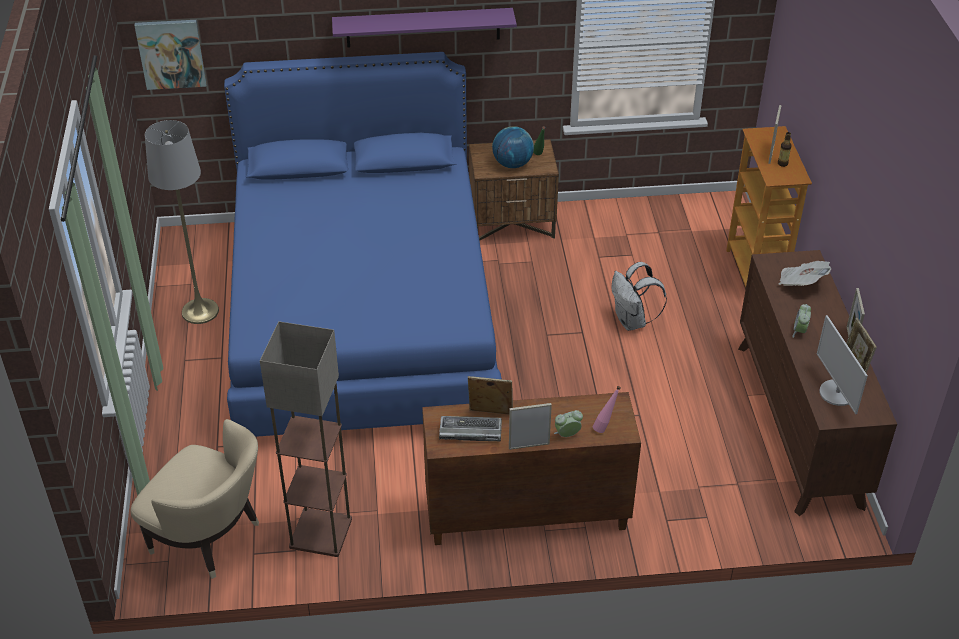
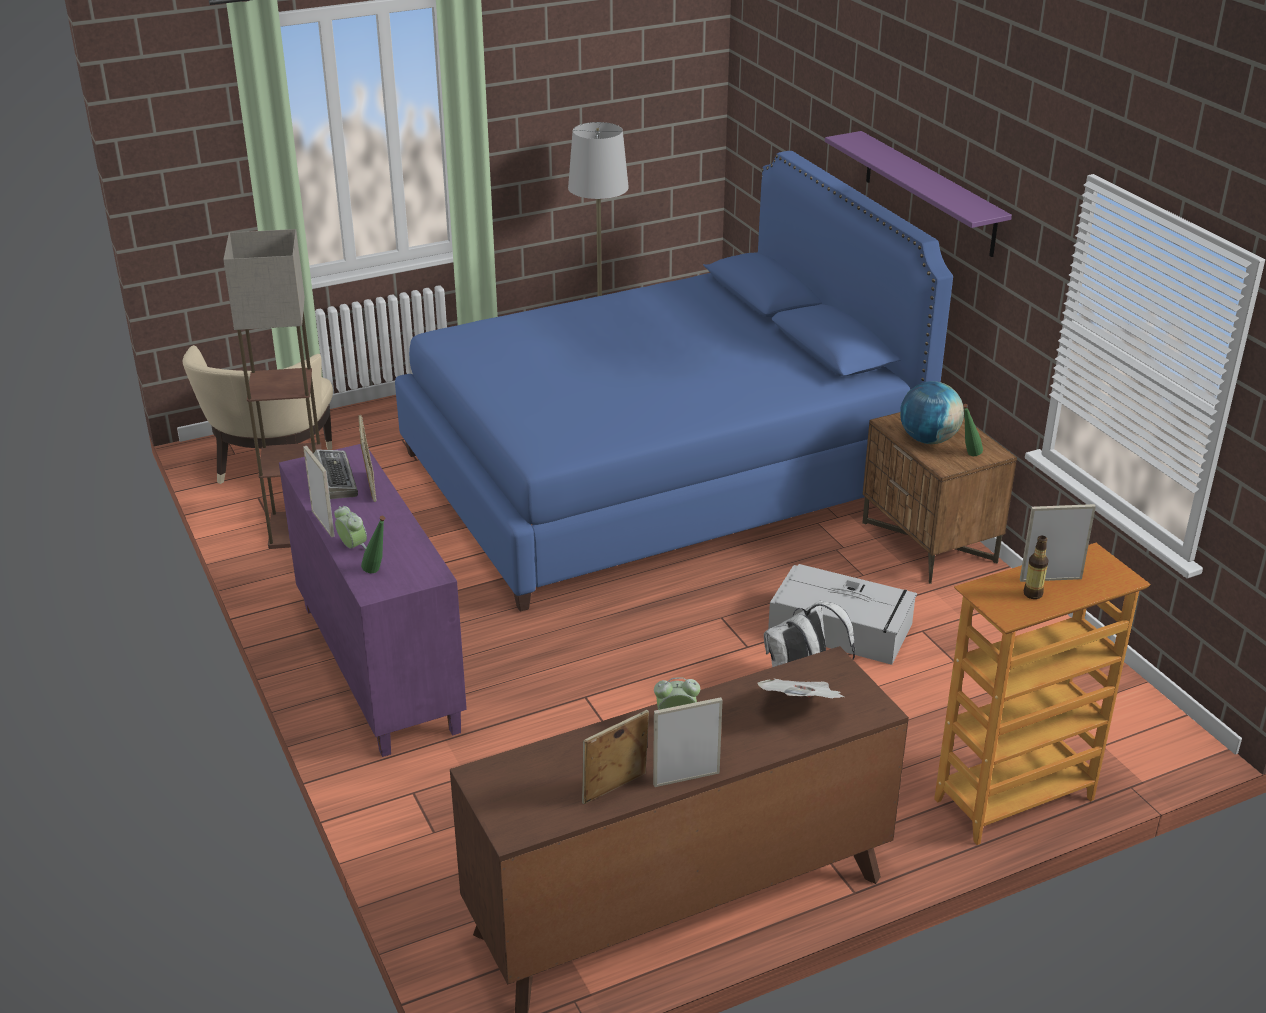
camera: 70 degrees right, 10 degrees down
picture [134,20,206,90] -> none
brown cabinet [422,392,641,545] -> purple cabinet [279,444,467,757]
pink bottle [593,386,621,433] -> green bottle [361,516,385,573]
monitor [817,315,868,414] -> none
none -> grey storage box [768,564,917,665]

